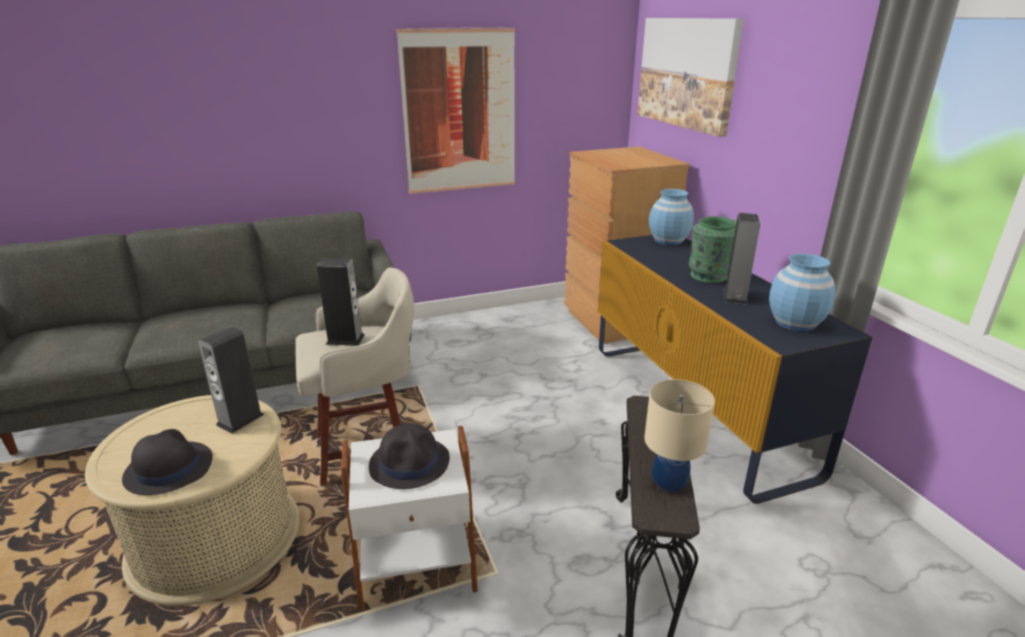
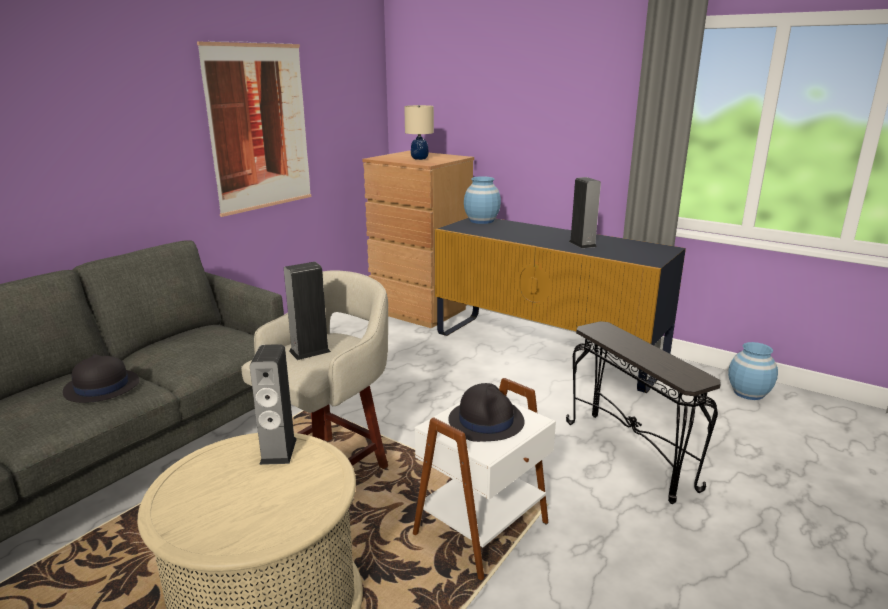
camera: 35 degrees left, 5 degrees down
black hat [122,429,213,495] -> black hat moved to [63,354,139,403]
picture [638,18,744,137] -> none
beige table lamp [644,379,715,492] -> beige table lamp moved to [404,105,434,160]
green vase [689,216,736,283] -> none
blue vase [769,253,835,331] -> blue vase moved to [728,342,778,400]

